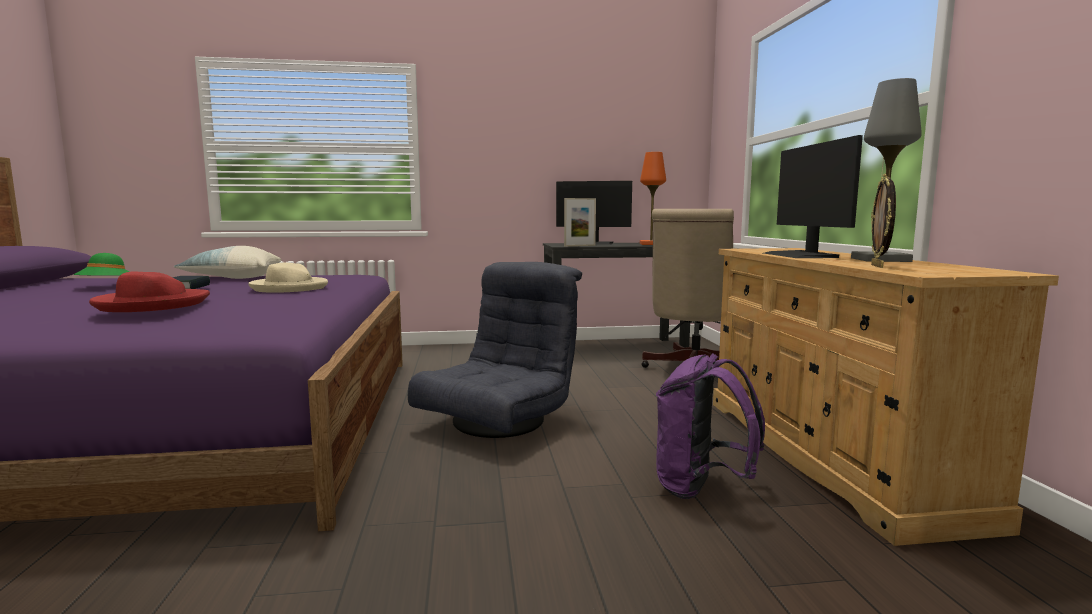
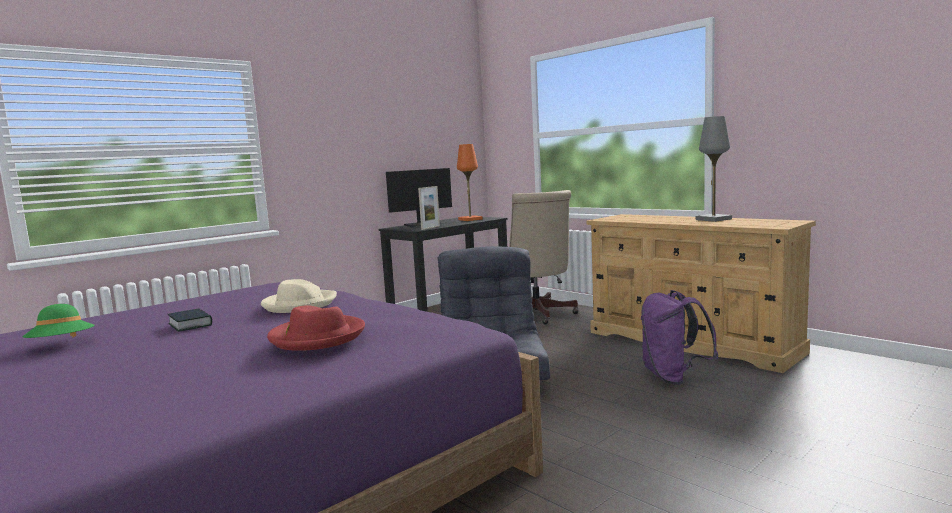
camera: 35 degrees left, 0 degrees up
pillow [174,246,282,279] -> none
monitor [764,135,863,258] -> none
picture frame [871,174,896,268] -> none

